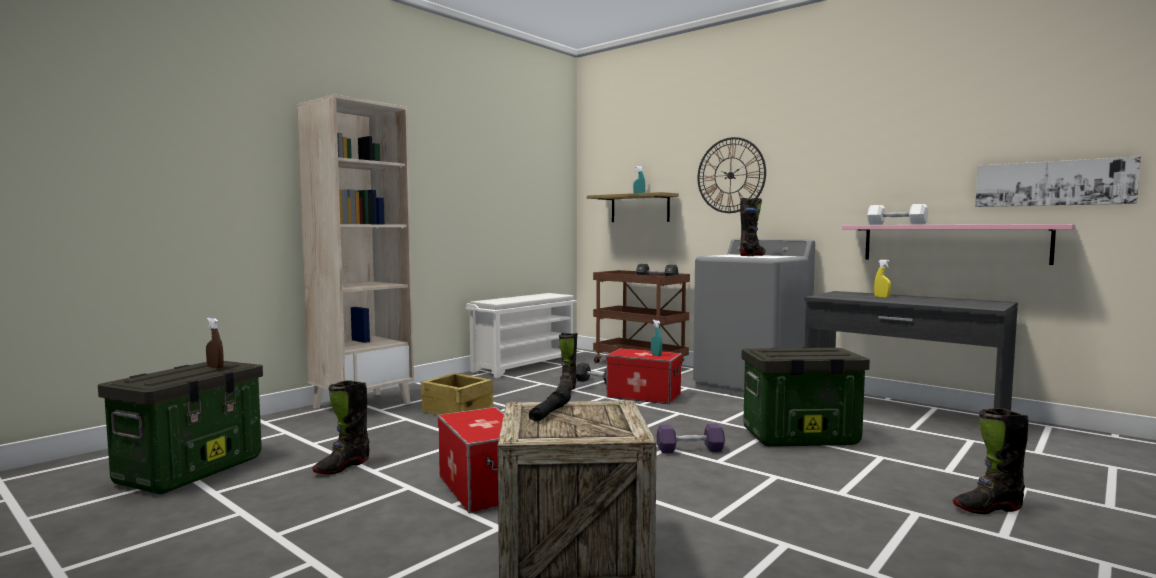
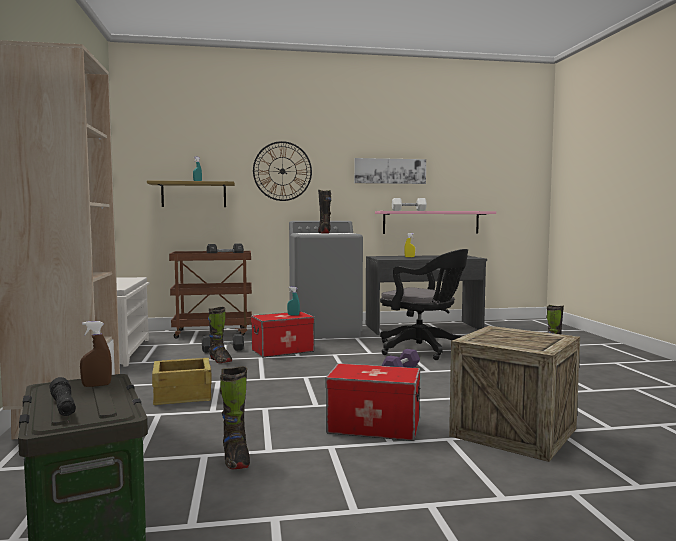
camera: 50 degrees left, 0 degrees up
black flashlight [529,388,571,422] -> black flashlight moved to [50,377,76,416]
storage box [741,347,870,447] -> black office chair [380,249,468,360]
picture [975,156,1141,207] -> picture moved to [354,158,426,184]

